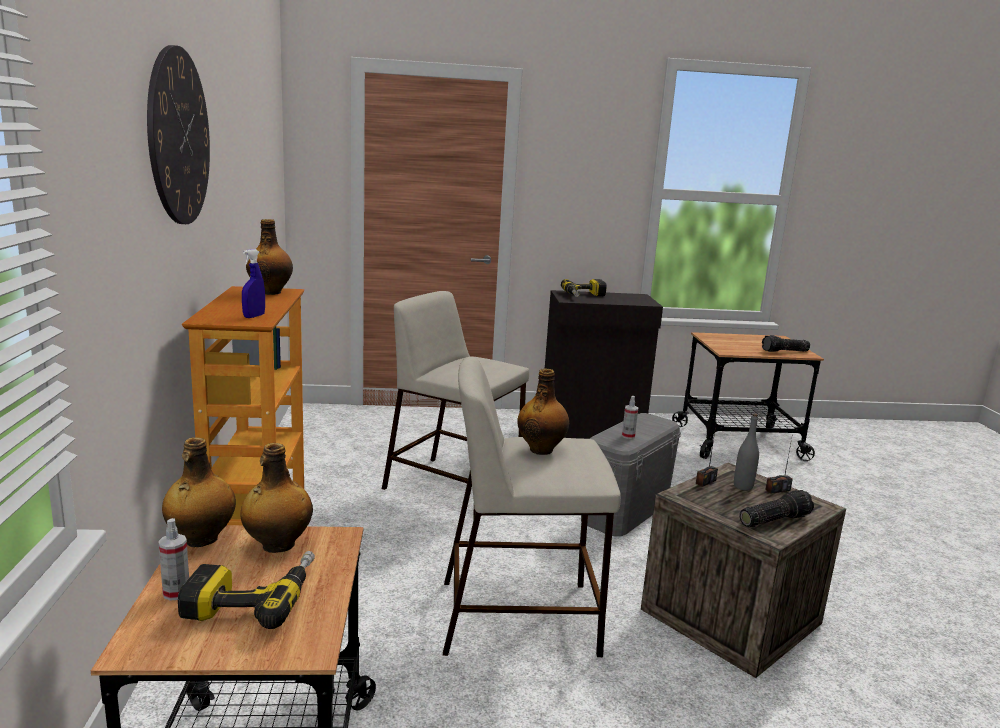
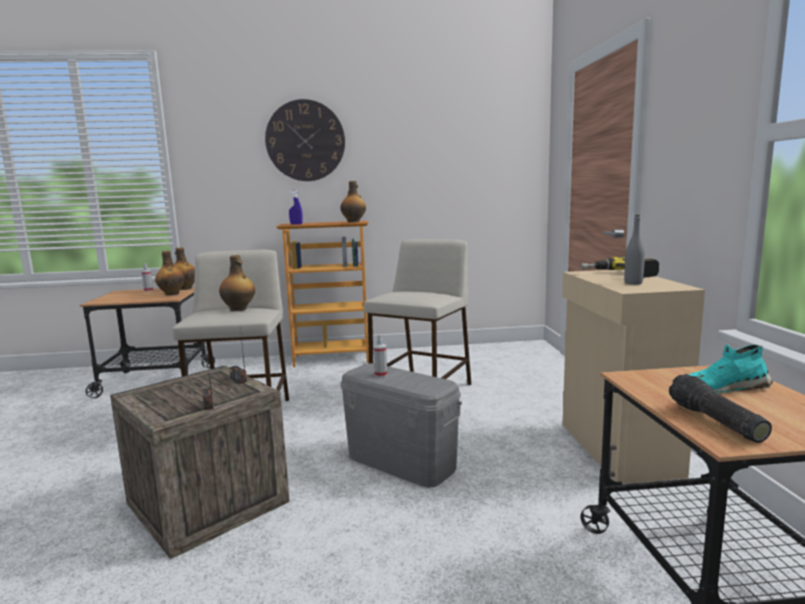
camera: 90 degrees right, 5 degrees down
power drill [178,551,315,629] -> none
black cabinet [545,290,663,439] -> beige cabinet [562,269,705,484]
grey bottle [734,414,759,490] -> grey bottle moved to [624,215,645,285]
flashlight [740,490,814,527] -> none
none -> turquoise shoe [689,344,773,393]

